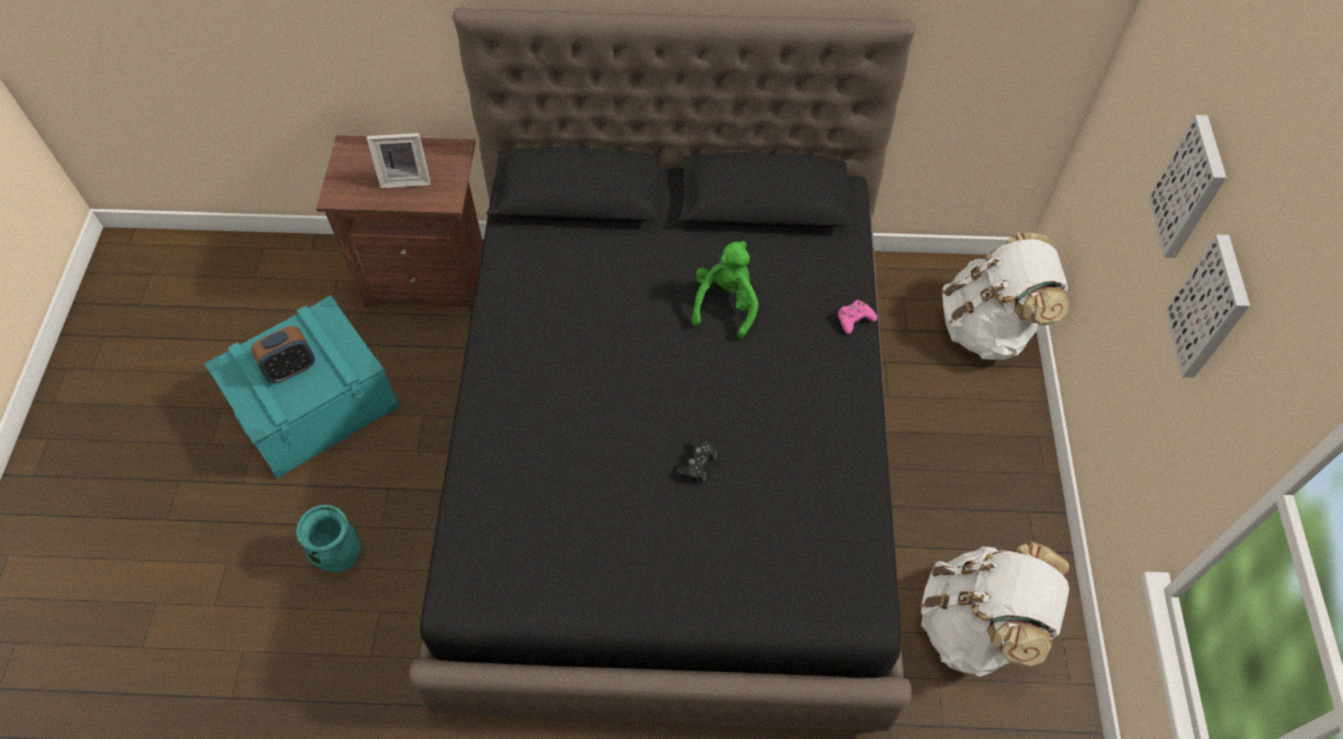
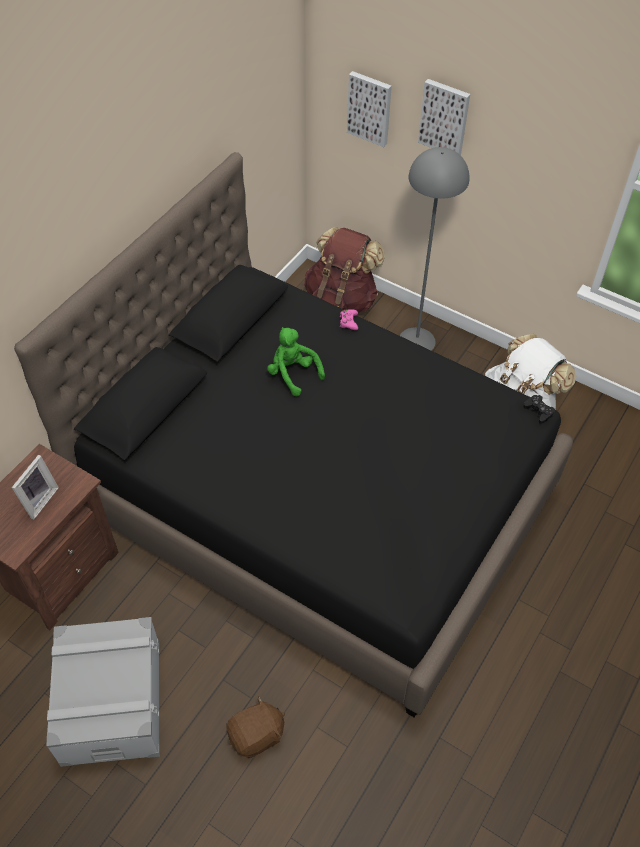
camera: 60 degrees left, 5 degrees down
turquoise storage box [204,295,400,479] -> grey storage box [46,617,160,767]
alarm clock [251,326,315,383] -> none
turquoise vase [296,505,361,572] -> brown plush toy [226,696,285,758]
black game controller [677,440,717,483] -> black game controller moved to [523,395,555,424]
white backpack [942,232,1069,360] -> brown backpack [304,227,385,312]
picture [1166,235,1250,378] -> picture moved to [347,71,392,147]
none -> grey floor lamp [400,147,469,351]

